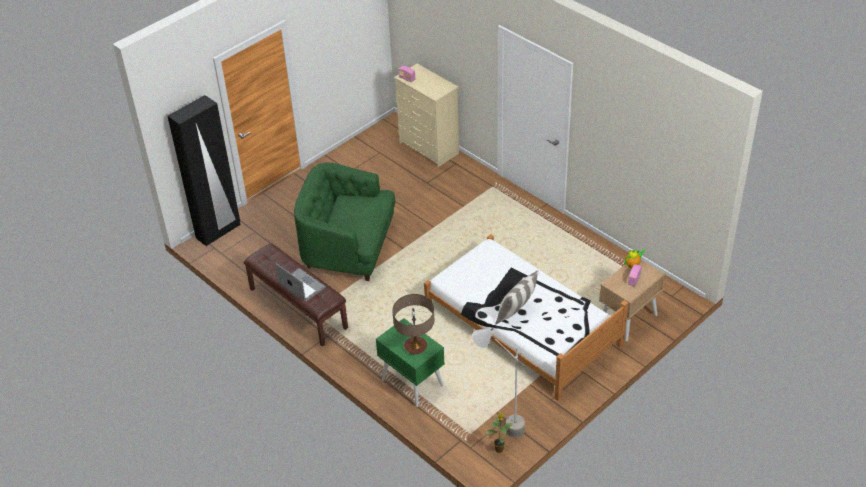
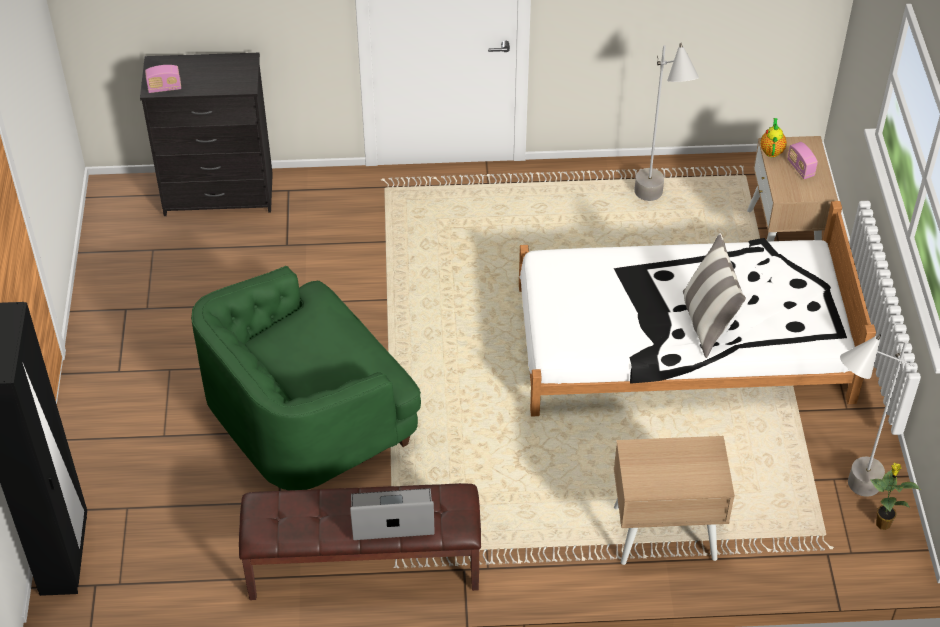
camera: 50 degrees left, 5 degrees up
green nightstand [376,318,445,407] -> beige nightstand [614,436,735,565]
table lamp [392,294,434,354] -> none
beige dresser [394,64,459,167] -> black dresser [140,53,273,216]
none -> grey floor lamp [634,43,699,201]

